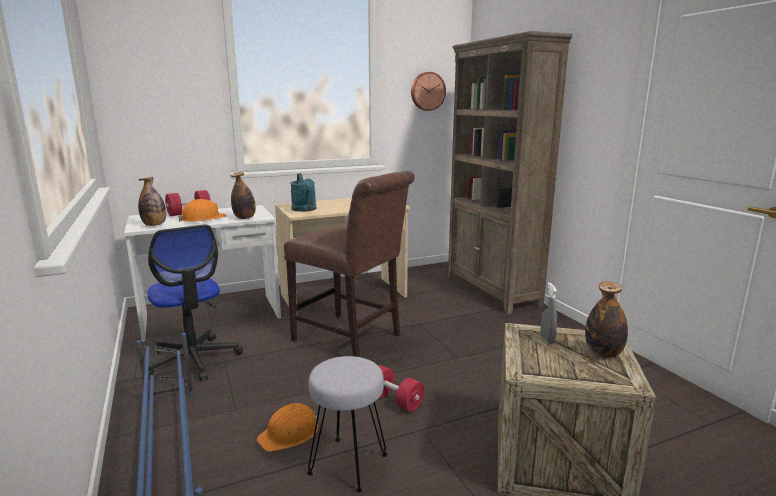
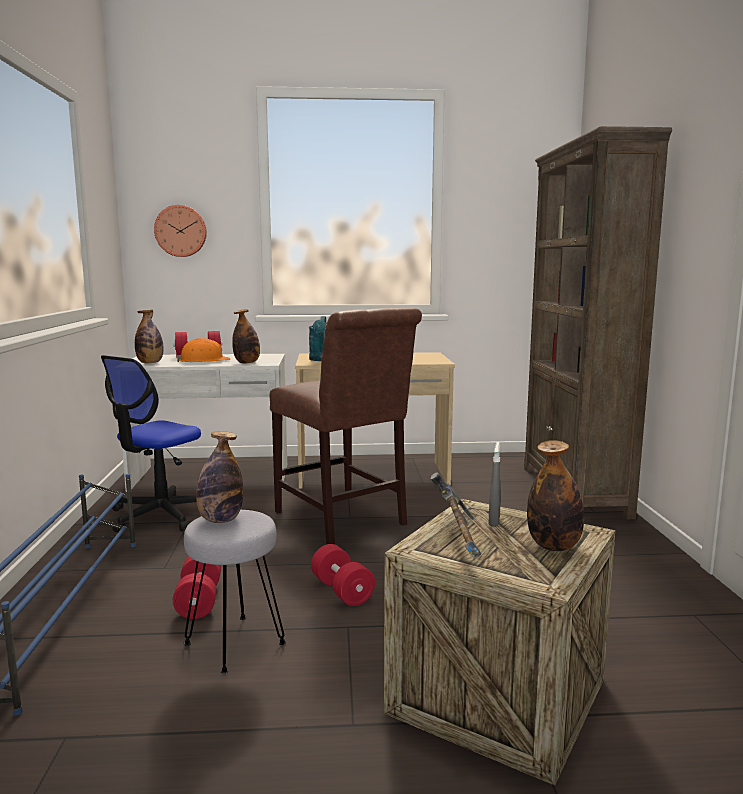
camera: 20 degrees right, 5 degrees down
office chair [147,225,243,381] -> office chair turned 45 degrees clockwise [101,355,201,532]
orange hard hat [257,403,318,452] -> red dumbbell [173,556,221,619]
wall clock [411,72,446,111] -> wall clock moved to [154,205,207,257]
none -> bottle [196,431,243,523]
none -> hammer [430,472,481,558]

